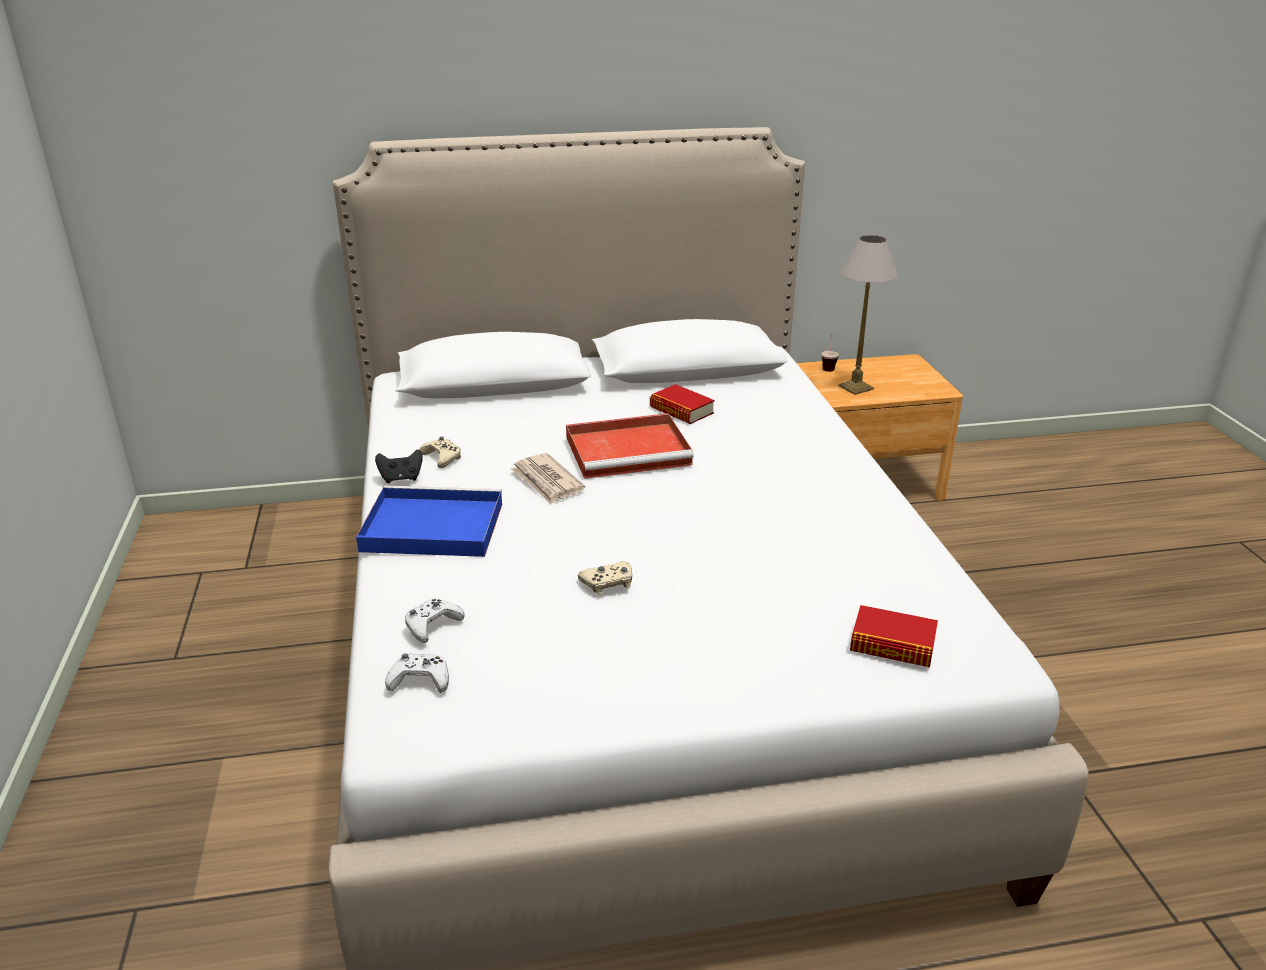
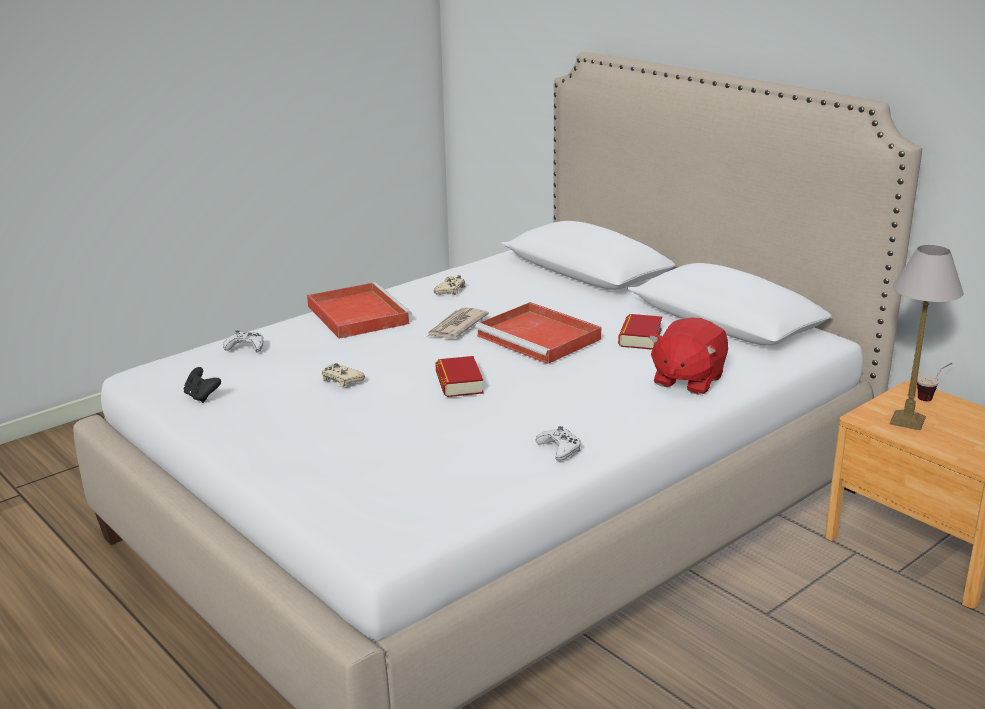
camera: 60 degrees right, 5 degrees down
blue tray [356,486,502,557] -> red tray [307,282,412,339]
black game controller [375,450,423,483] -> black game controller moved to [184,367,221,403]
white game controller [385,654,449,693] -> white game controller moved to [536,426,581,461]
book [850,605,938,667] -> book moved to [435,356,484,397]
none -> red plush toy [649,318,728,395]

